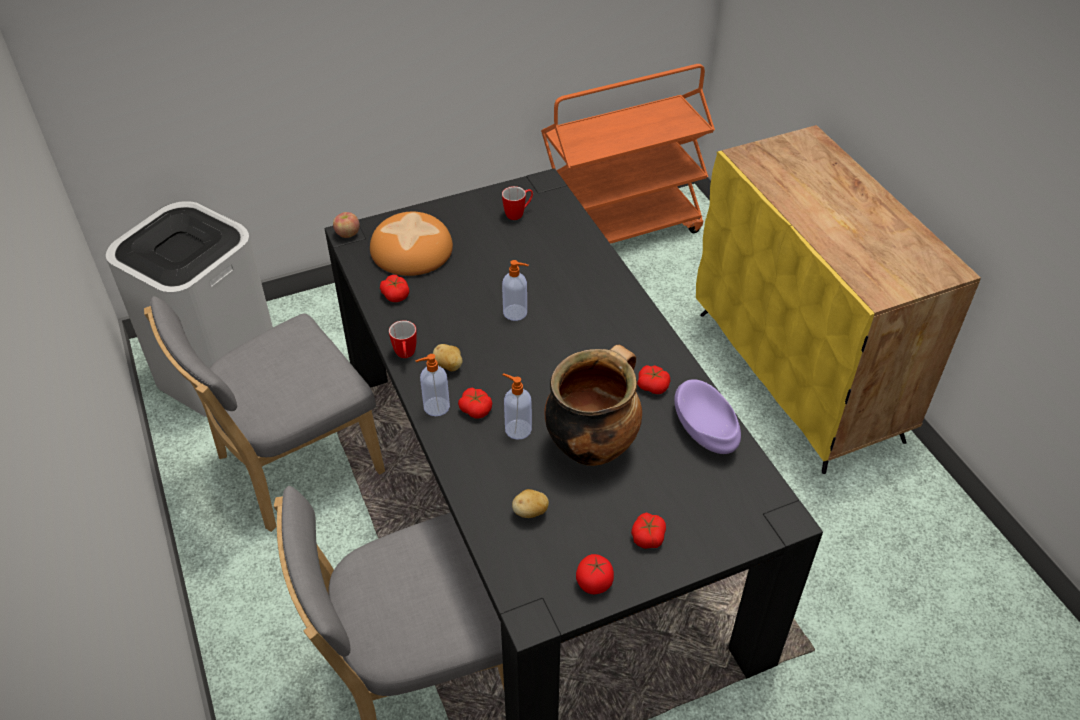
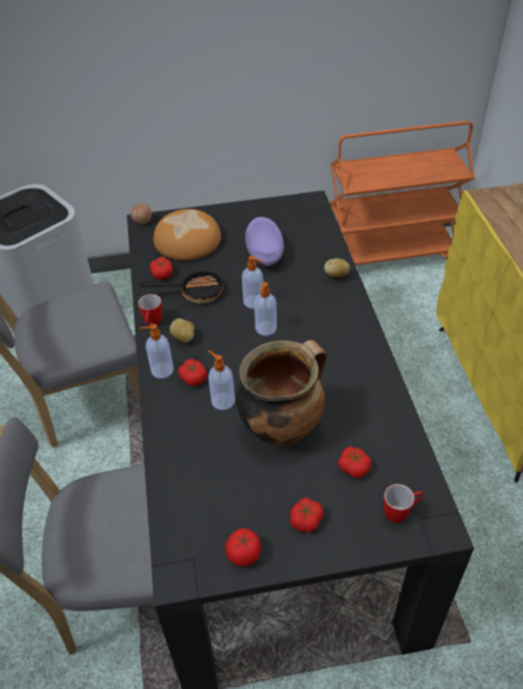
camera: 15 degrees right, 0 degrees up
mug [502,186,533,220] -> mug moved to [384,484,423,523]
potato [512,489,549,518] -> potato moved to [324,258,350,278]
tomato [637,365,670,394] -> tomato moved to [338,446,371,478]
purple bowl [674,379,741,454] -> purple bowl moved to [245,217,284,266]
none -> frying pan [139,268,223,304]
none -> soap dispenser [254,282,277,336]

